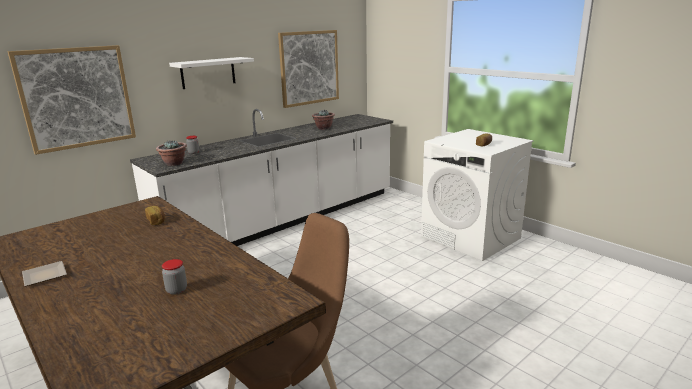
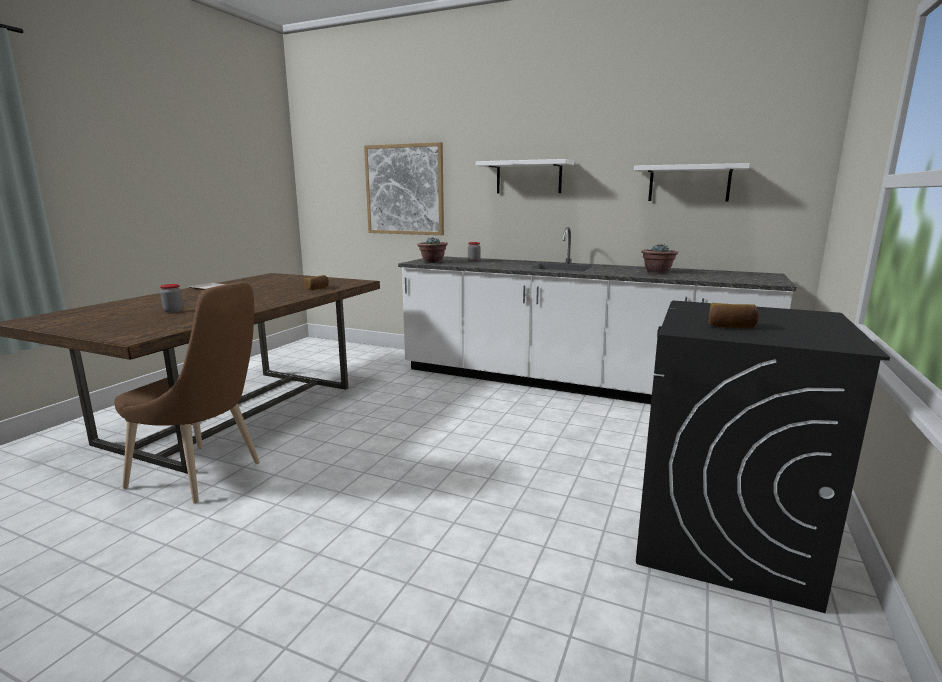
camera: 65 degrees right, 5 degrees down
picture [278,30,339,108] -> white shelf [634,163,750,201]
white washing machine [421,129,534,261] -> black washing machine [636,301,890,613]

